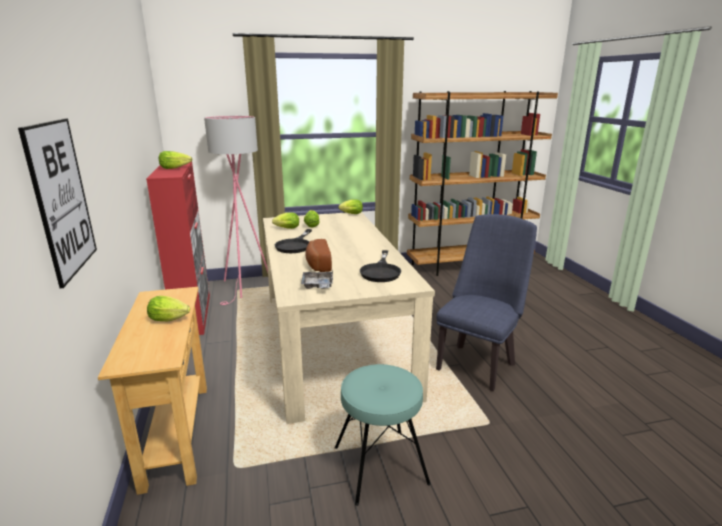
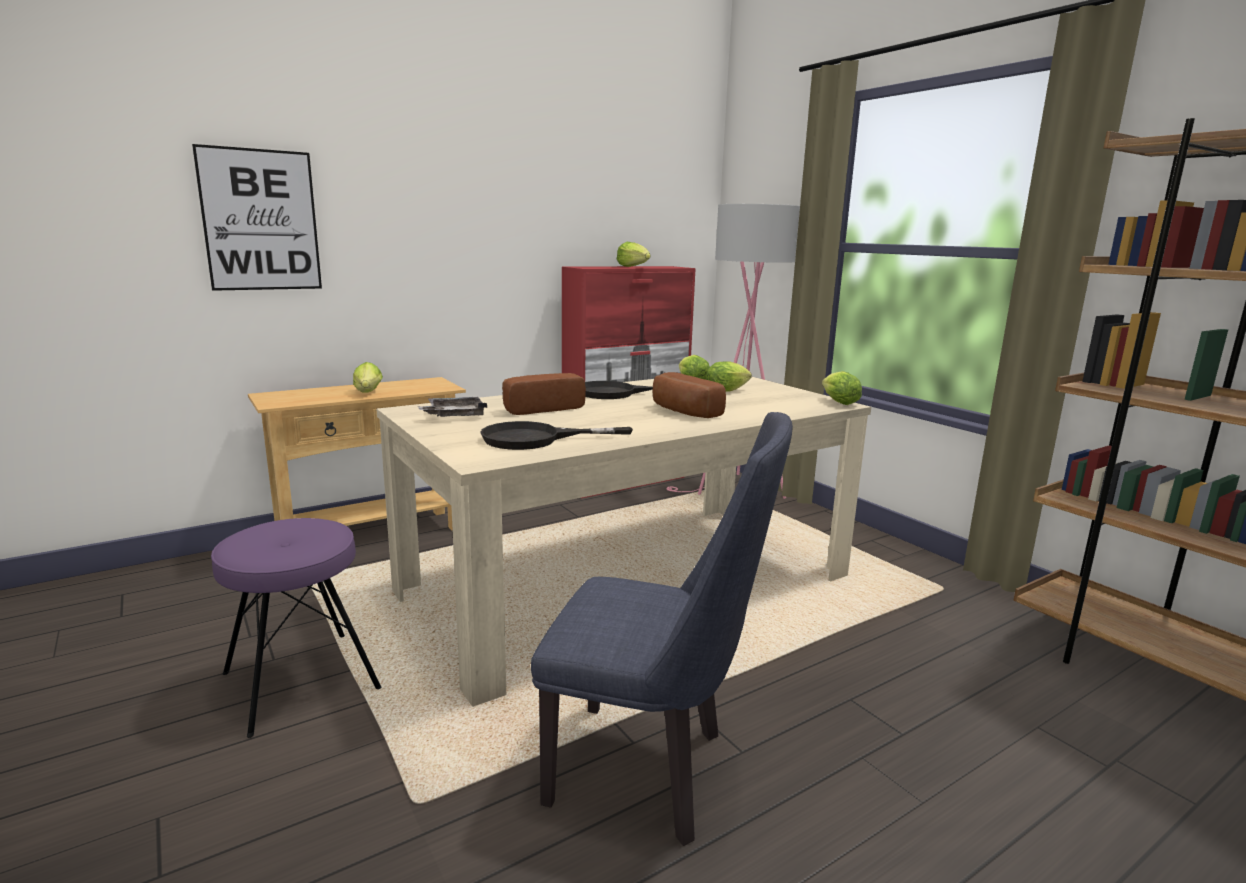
camera: 70 degrees right, 5 degrees down
turquoise stool [335,364,431,506] -> purple stool [211,518,381,738]
none -> bread [653,372,726,418]

